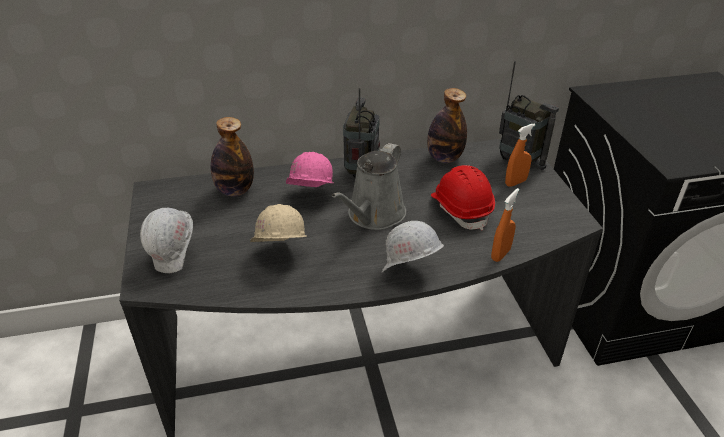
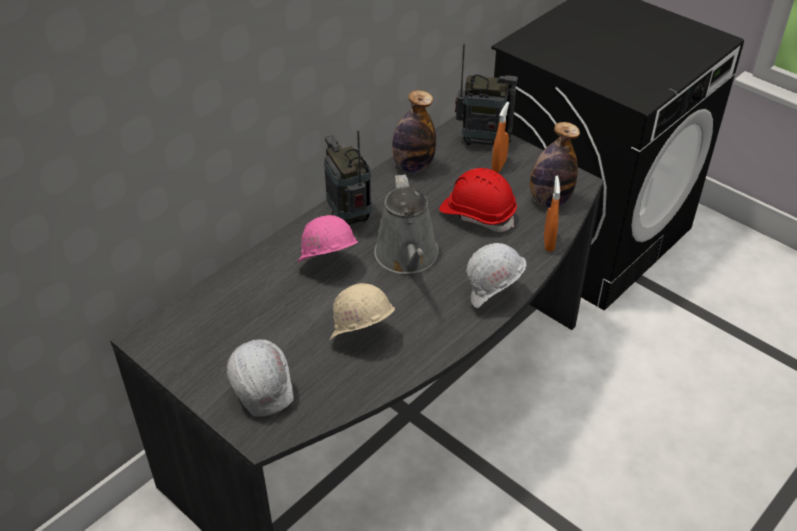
camera: 35 degrees left, 5 degrees up
bottle [211,117,254,197] -> bottle moved to [530,122,580,207]

